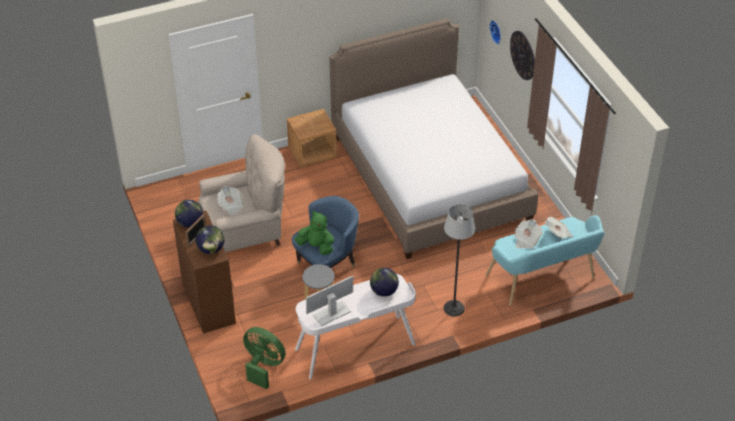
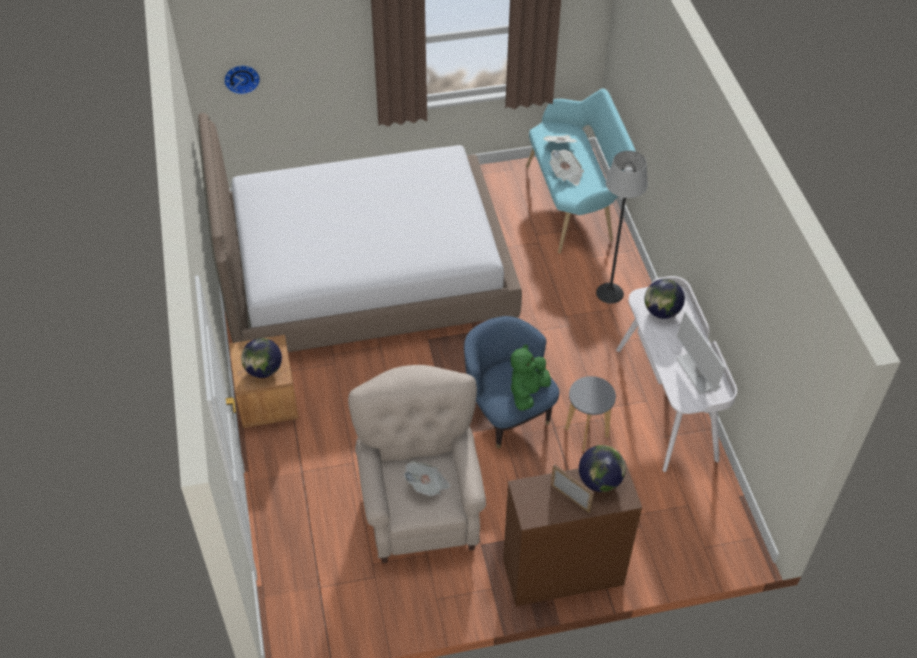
camera: 80 degrees left, 5 degrees up
globe [175,200,203,228] -> globe moved to [241,338,282,378]
green fan [243,327,286,389] -> none
wall clock [510,31,535,80] -> none

